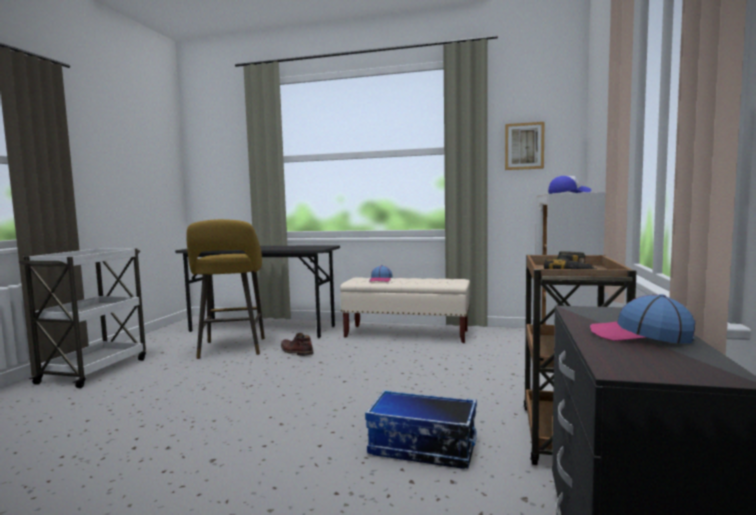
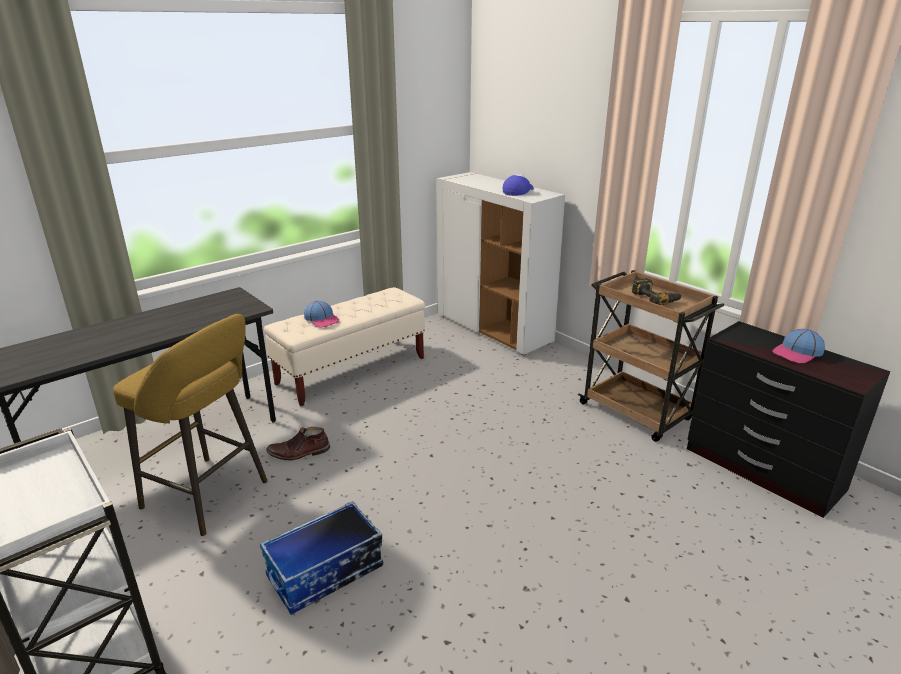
camera: 55 degrees left, 20 degrees up
storage box [365,390,477,469] -> storage box moved to [260,501,383,615]
picture [505,122,545,170] -> none

